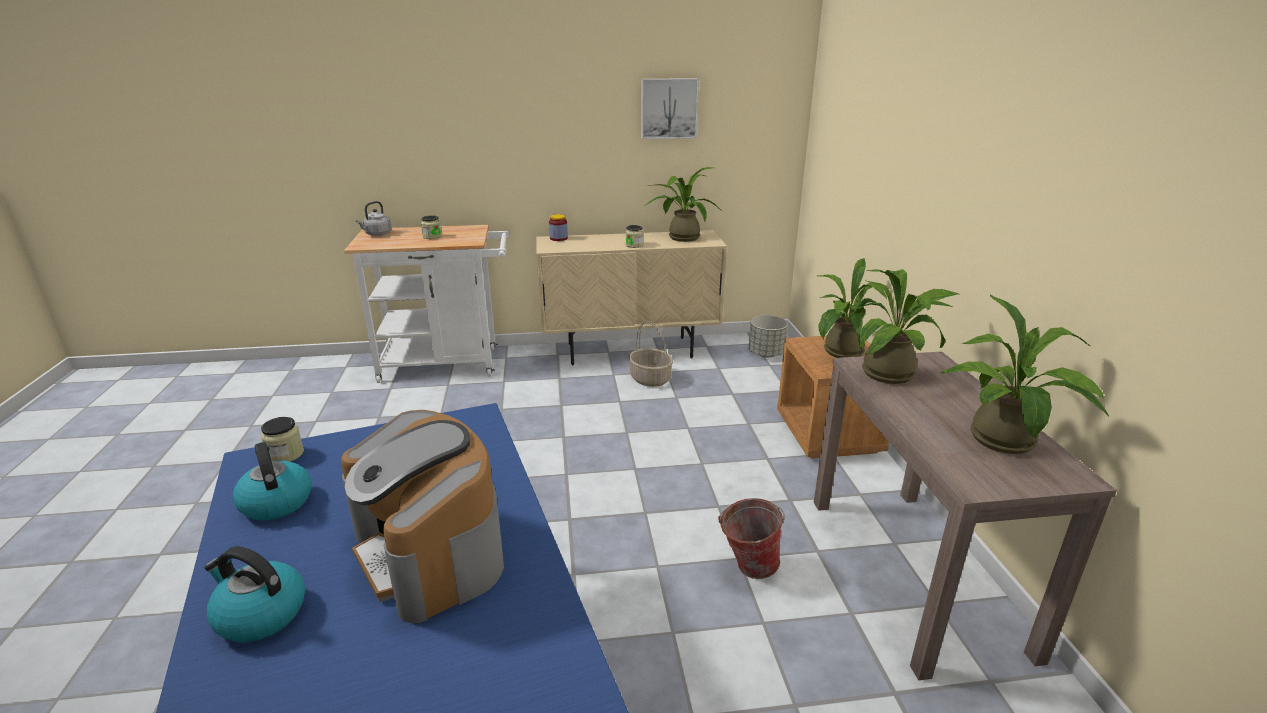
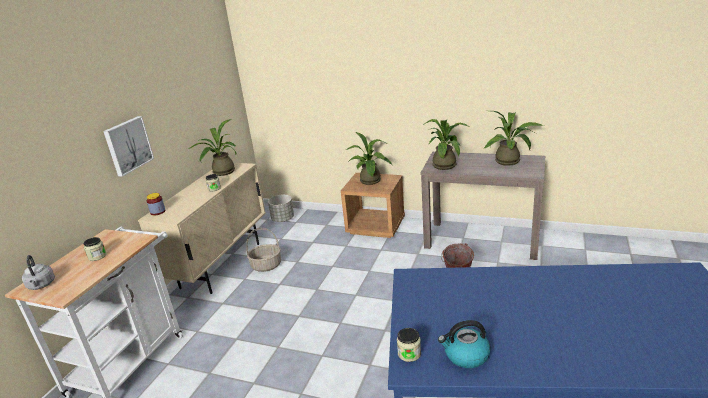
camera: 60 degrees left, 0 degrees up
kettle [204,546,305,642] -> none
coffee machine [341,410,504,623] -> none
picture [641,78,699,139] -> picture moved to [103,116,154,177]

